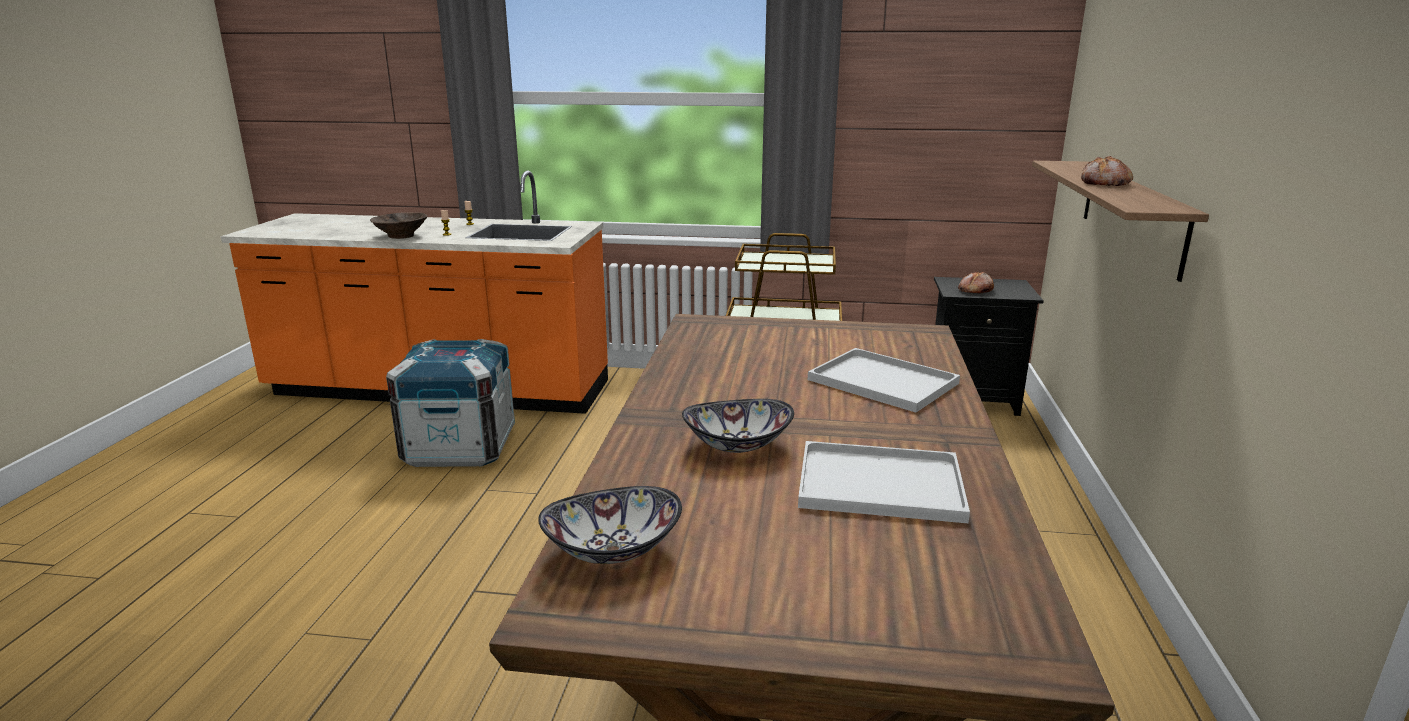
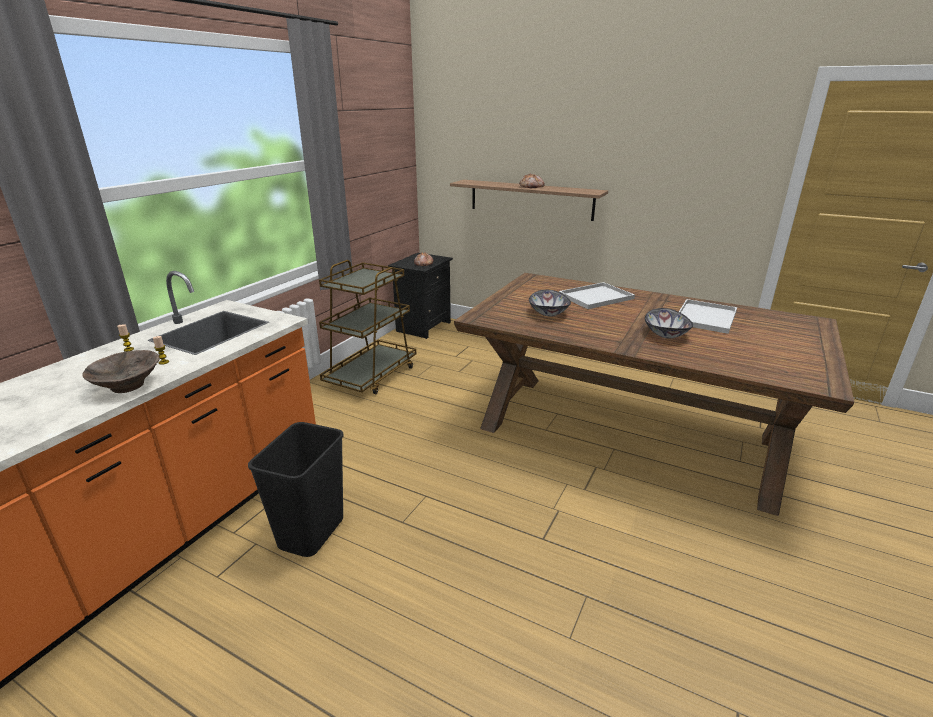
camera: 70 degrees left, 5 degrees up
crate [386,339,515,467] -> black trash can [248,422,344,557]
bowl [538,486,682,564] -> bowl moved to [529,290,571,316]

